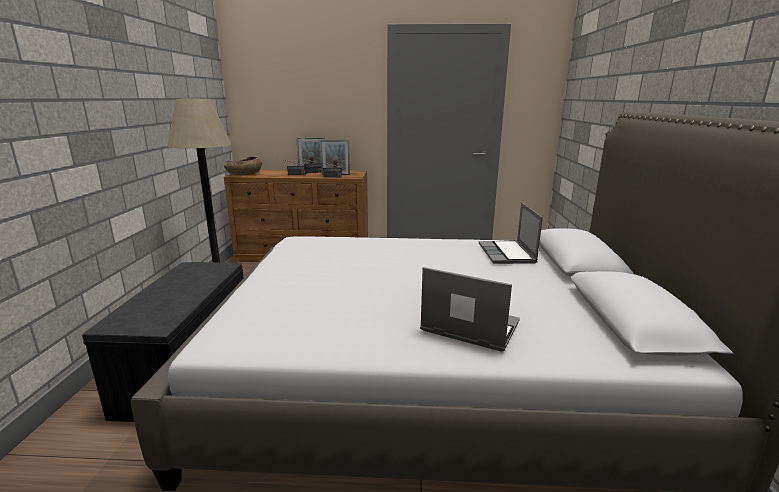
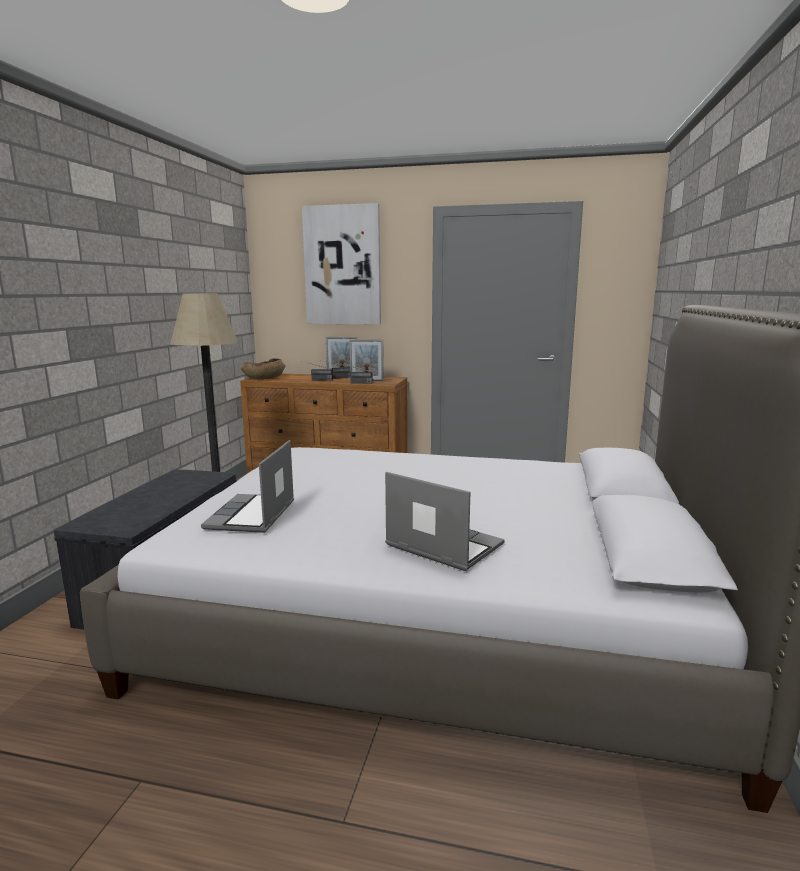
camera: 10 degrees right, 5 degrees down
laptop [479,203,543,264] -> laptop moved to [201,440,294,533]
none -> picture [302,203,381,325]

